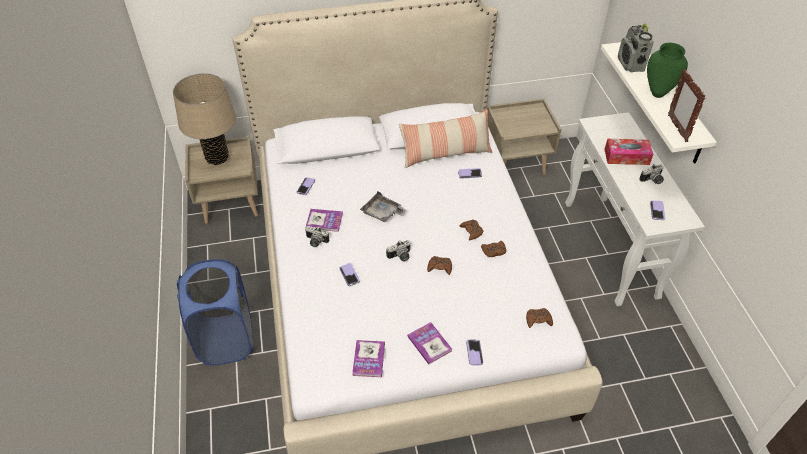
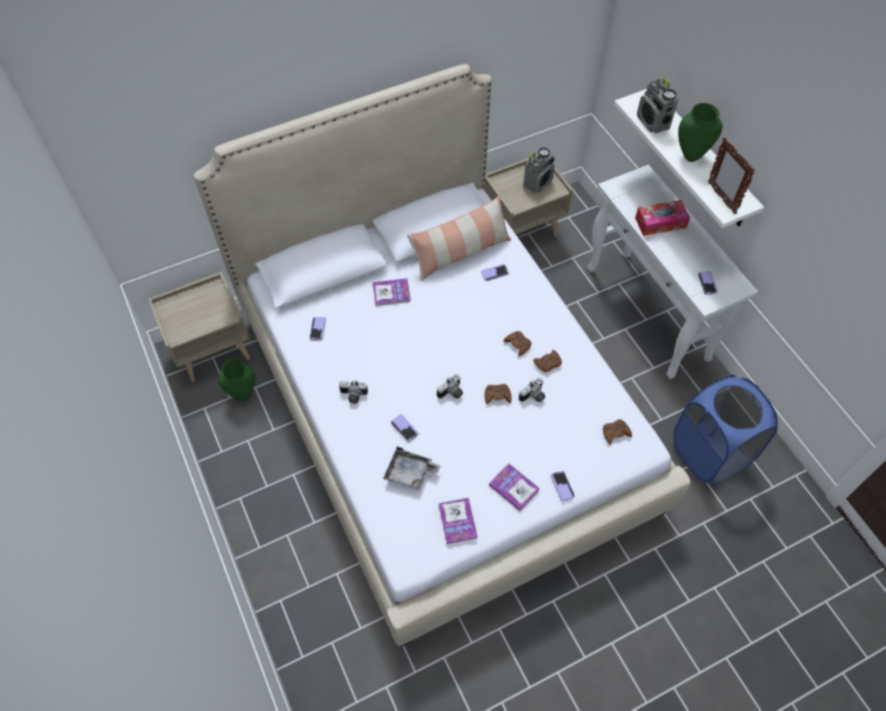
camera: 15 degrees left, 10 degrees up
beige table lamp [173,73,236,165] -> none
blue laundry basket [177,259,254,365] -> blue laundry basket moved to [673,375,778,486]
book [306,209,343,232] -> book moved to [373,278,411,306]
grey tray [360,191,407,222] -> grey tray moved to [383,447,441,491]
camera [639,164,664,184] -> camera moved to [519,378,545,402]
none -> green vase [218,359,255,401]
none -> radio [523,147,555,193]

